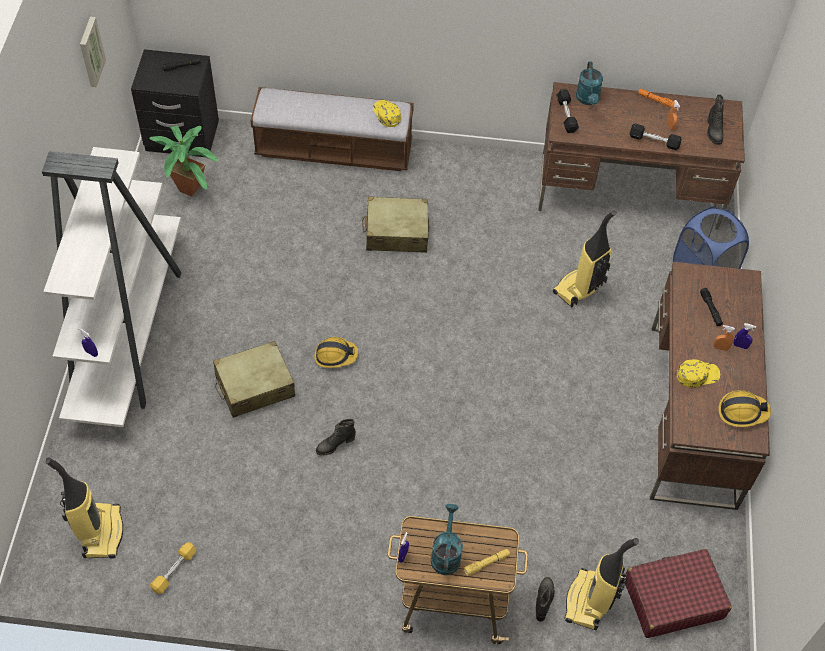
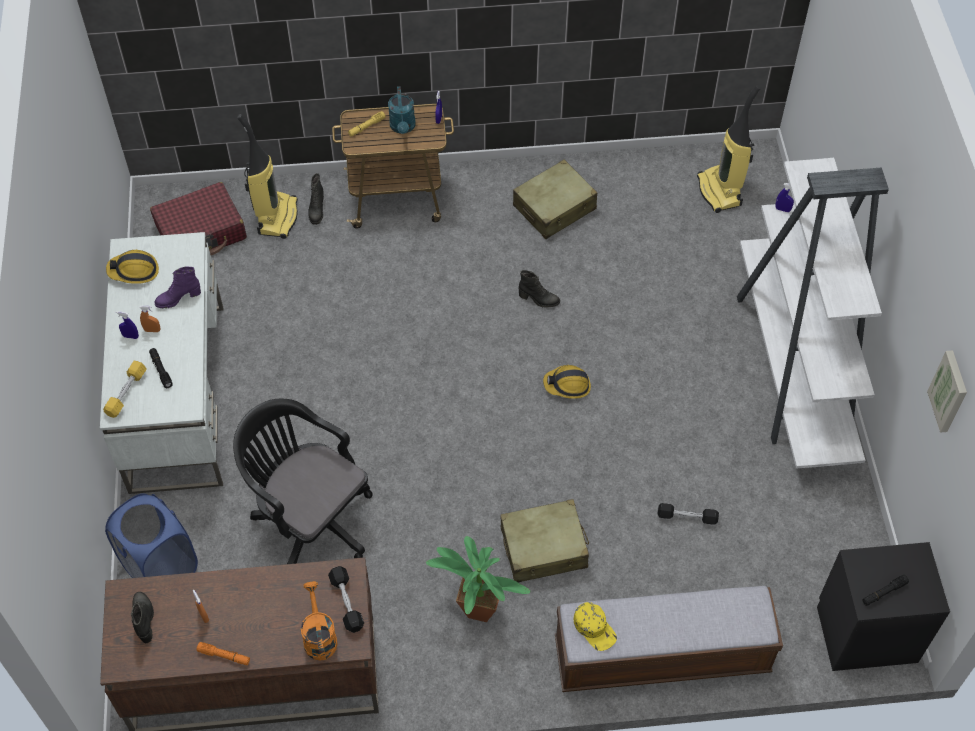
camera: 170 degrees right, 0 degrees up
potted plant [149,125,219,197] -> potted plant moved to [426,536,530,622]
yellow dumbbell [150,542,196,594] -> yellow dumbbell moved to [103,361,147,418]
beige suitcase [213,341,295,418] -> beige suitcase moved to [513,160,597,239]
black boot [316,419,356,455] -> black boot turned 60 degrees clockwise [519,270,560,308]
vacuum cleaner [553,210,617,308] -> black office chair [233,398,373,564]
turquoise watering can [576,62,603,105] -> orange watering can [301,581,338,660]
black dumbbell [630,124,682,150] -> black dumbbell moved to [658,503,719,525]
brown desk [650,262,770,510] -> white desk [100,232,223,494]
yellow cap [677,359,720,388] -> purple boot [154,267,201,308]

